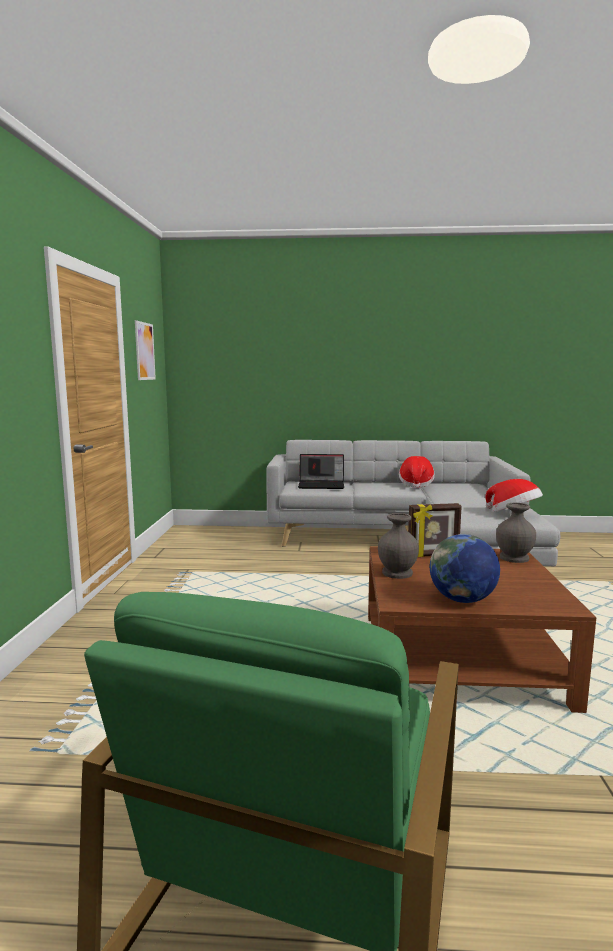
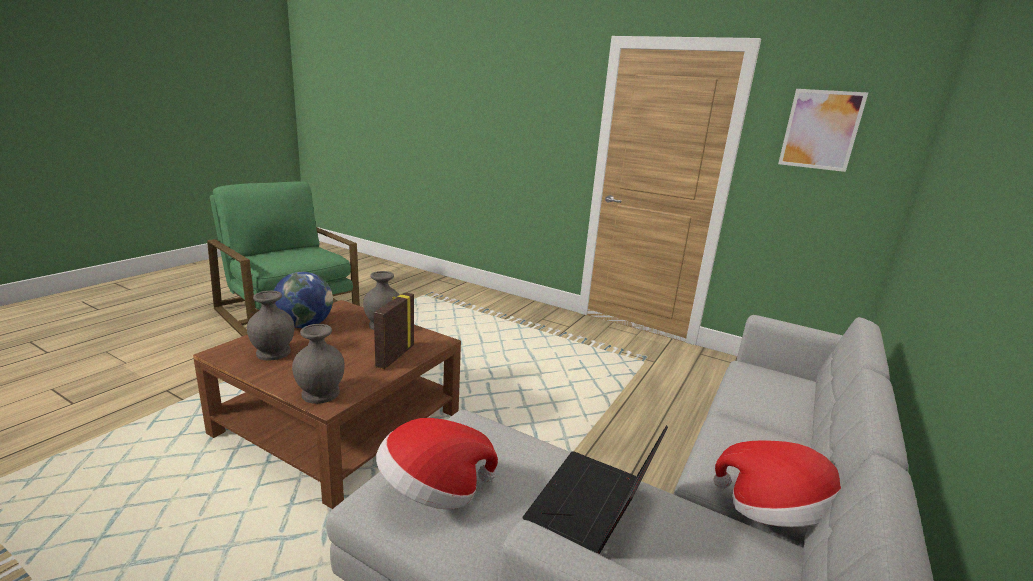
camera: 115 degrees right, 10 degrees up
laptop [298,454,344,489] -> laptop moved to [522,425,668,554]
none -> grey vase [247,291,294,360]

